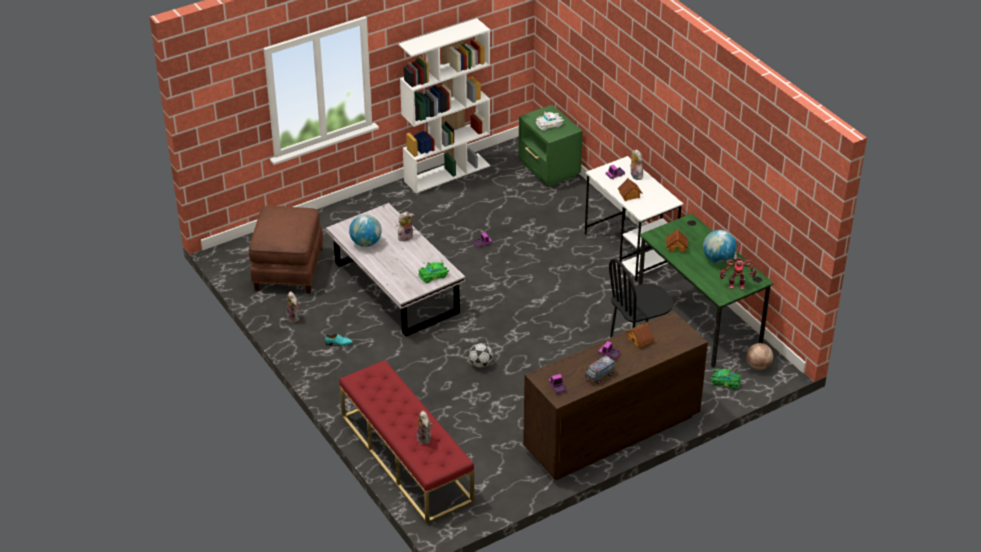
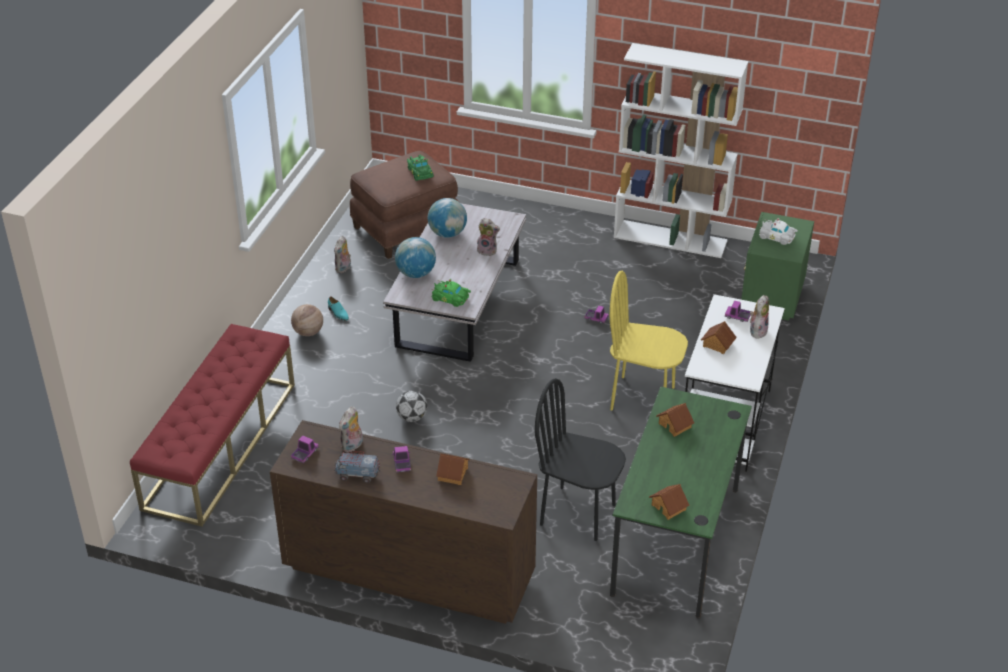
camera: 50 degrees right, 0 degrees up
plush toy [417,410,433,445] -> plush toy moved to [339,406,363,453]
globe [703,230,737,263] -> globe moved to [395,237,436,278]
green toy car [710,368,742,390] -> green toy car moved to [407,155,434,181]
toy robot [720,251,757,289] -> toy house [649,484,689,520]
basketball [746,343,773,370] -> basketball moved to [291,304,323,336]
none -> yellow chair [610,271,688,411]

